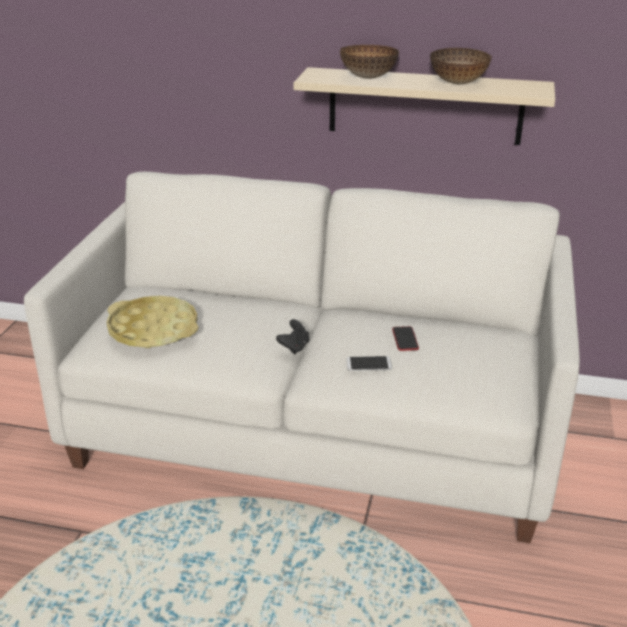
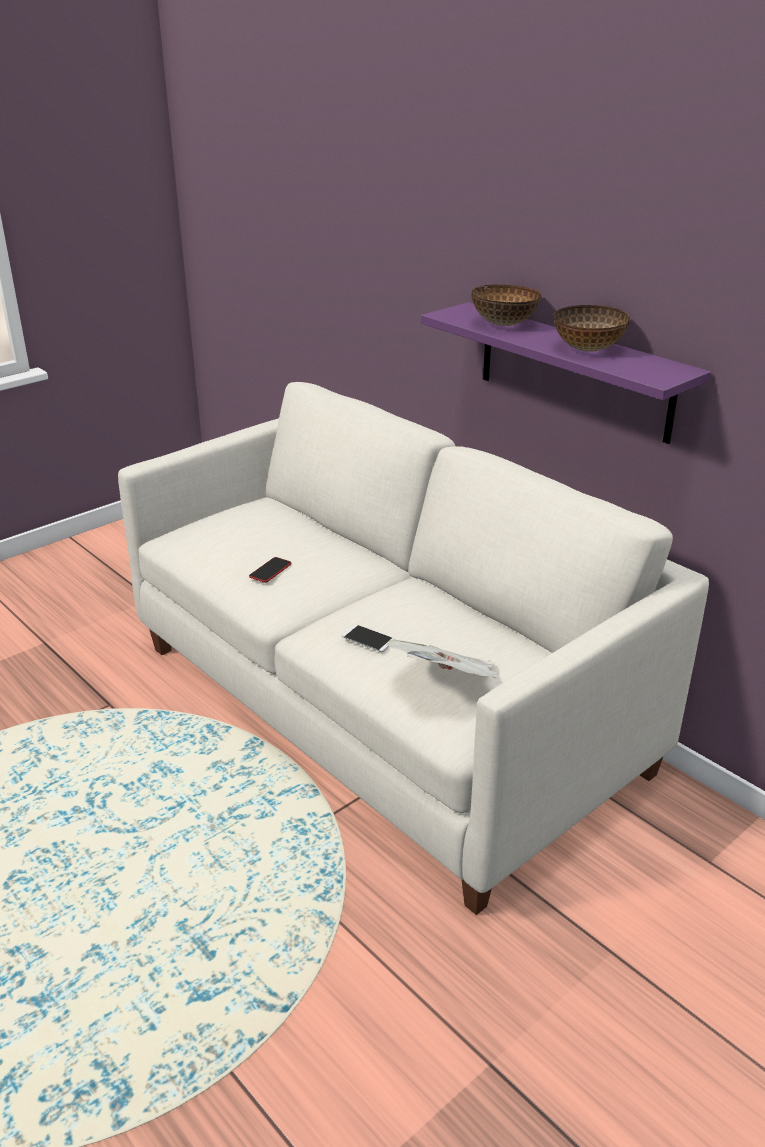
camera: 35 degrees right, 0 degrees up
yellow tray [106,296,198,348] -> none
black game controller [276,319,310,354] -> none
beige shelf [294,67,555,145] -> purple shelf [421,302,711,444]
phone [392,326,419,351] -> phone moved to [249,557,292,583]
none -> newspaper [388,639,498,679]

